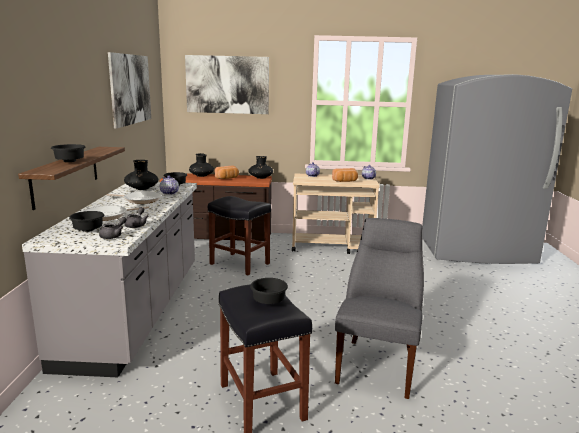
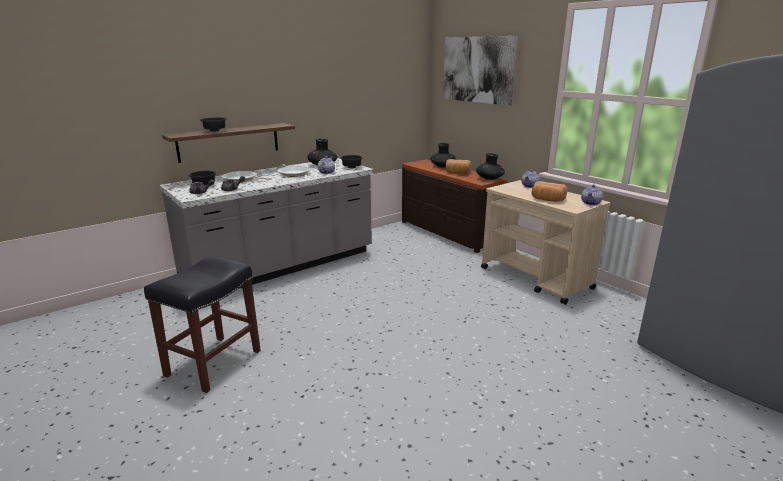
camera: 50 degrees right, 5 degrees up
picture [108,52,151,129] -> none
black stool [208,196,271,275] -> none
black bowl [250,278,288,304] -> none
grey chair [335,218,424,399] -> none

